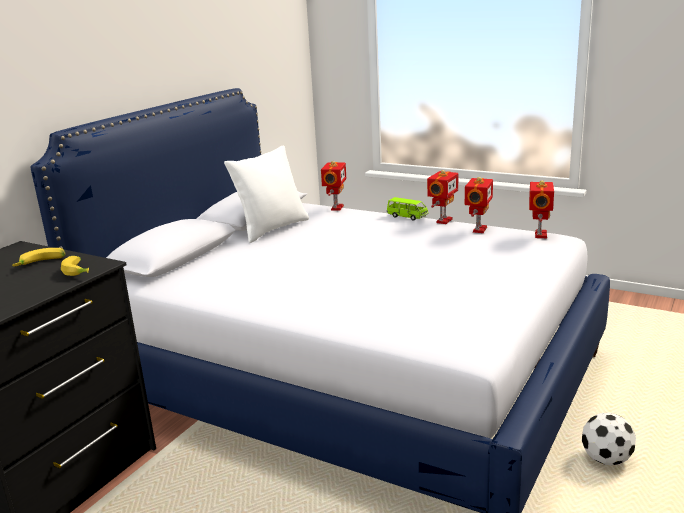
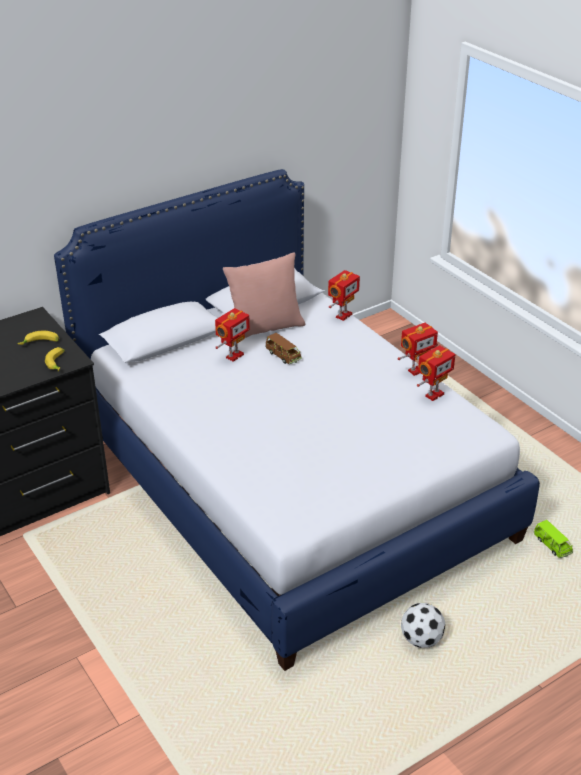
camera: 25 degrees right, 15 degrees up
white pillow [224,145,309,243] -> pink pillow [223,252,305,338]
green toy car [387,197,429,220] -> green toy car moved to [533,520,573,558]
toy robot [529,180,554,238] -> toy robot moved to [215,308,250,362]
none -> brown toy car [265,333,302,364]

